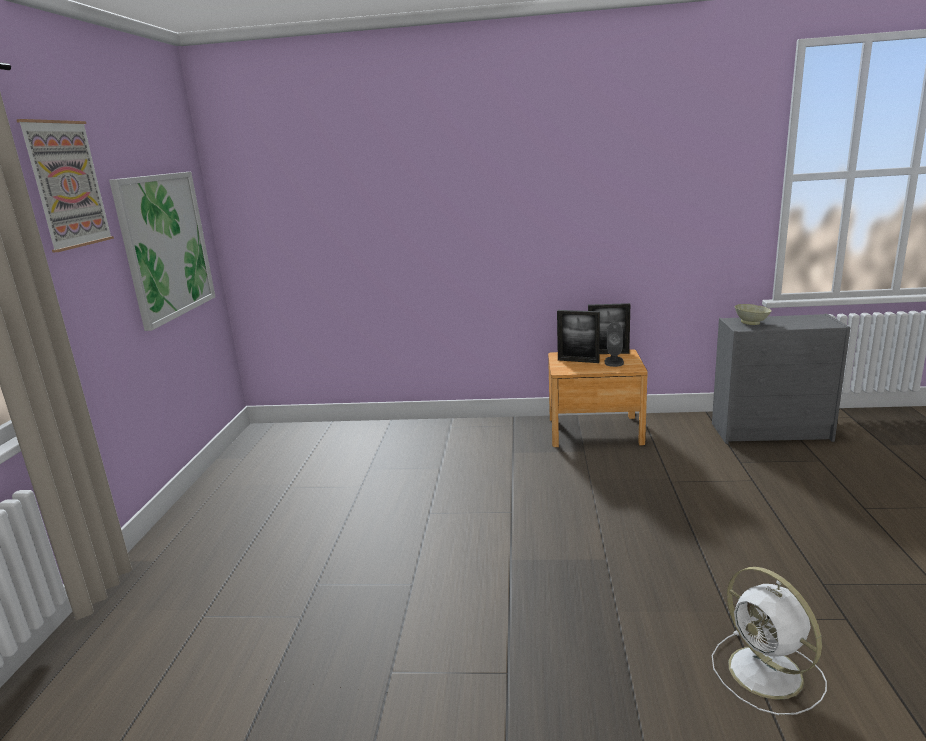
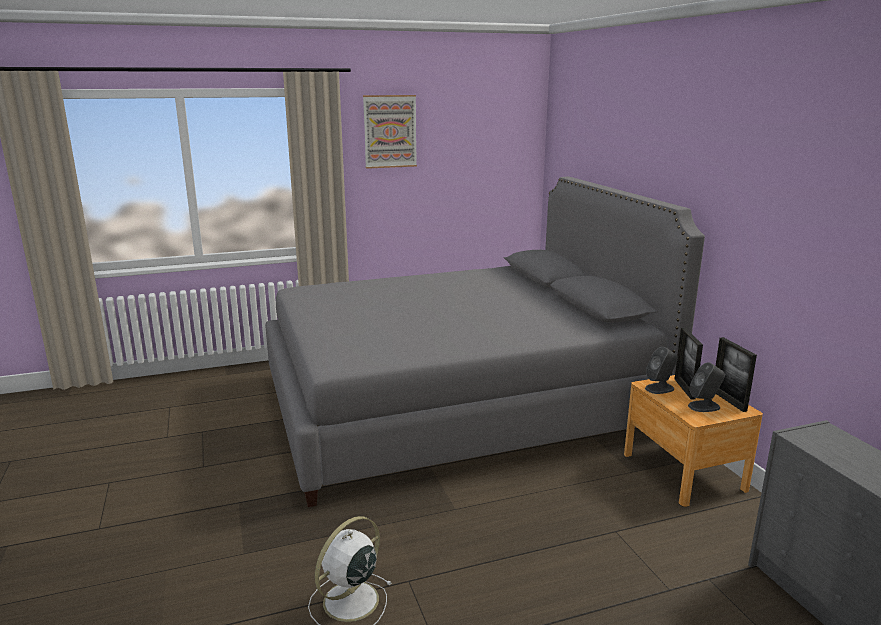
camera: 65 degrees right, 0 degrees up
picture [109,172,216,331] -> none
beige bowl [735,304,772,325] -> none
none -> grey bed [265,177,705,507]
none -> grey speaker [645,347,678,394]

